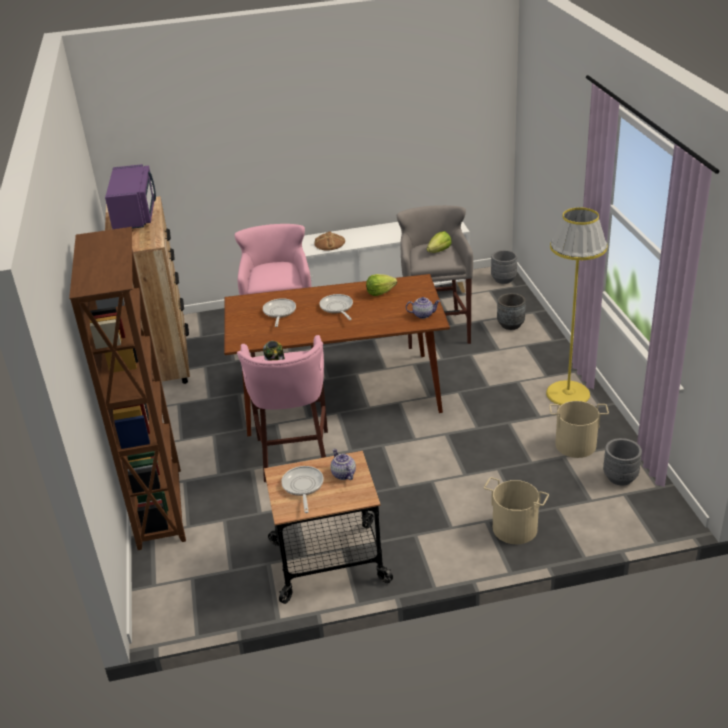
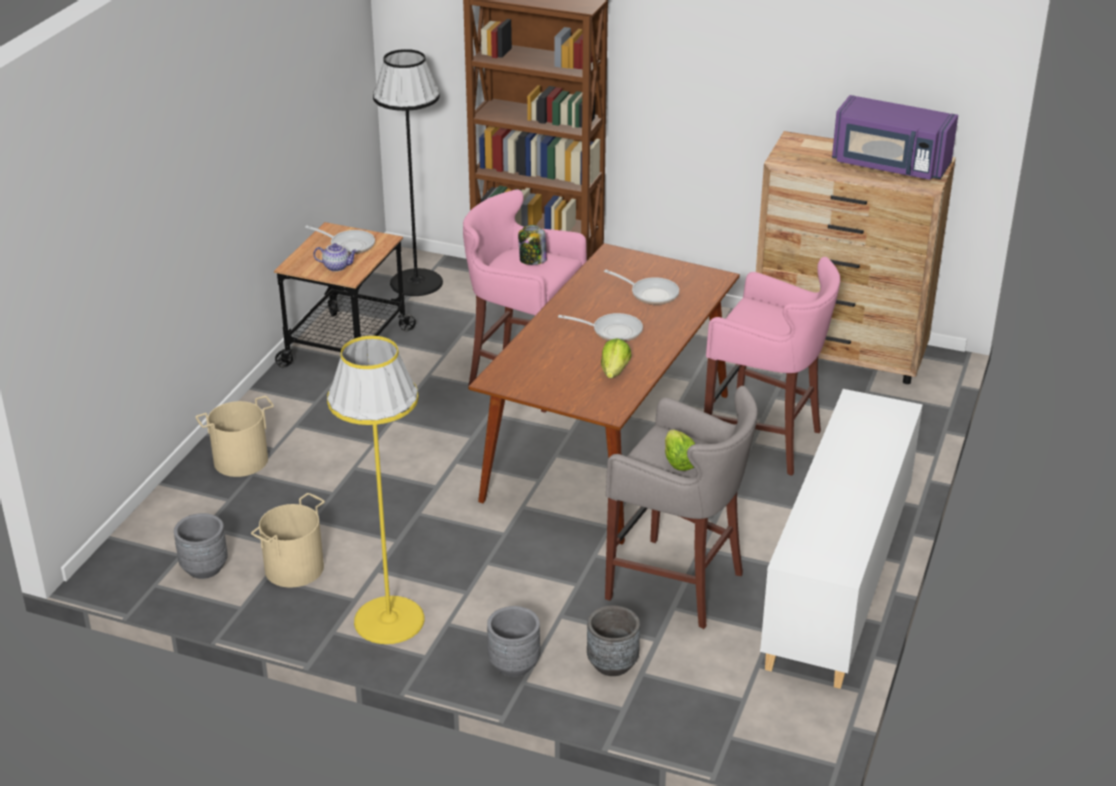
camera: 120 degrees right, 0 degrees up
bread [314,231,345,251] -> none
teapot [406,297,440,319] -> none
grey planter [491,250,517,284] -> grey planter moved to [487,606,540,677]
none -> black floor lamp [373,49,443,296]

